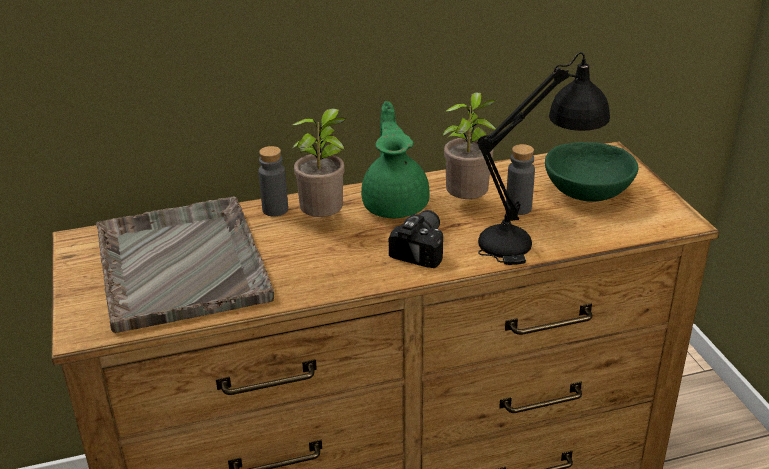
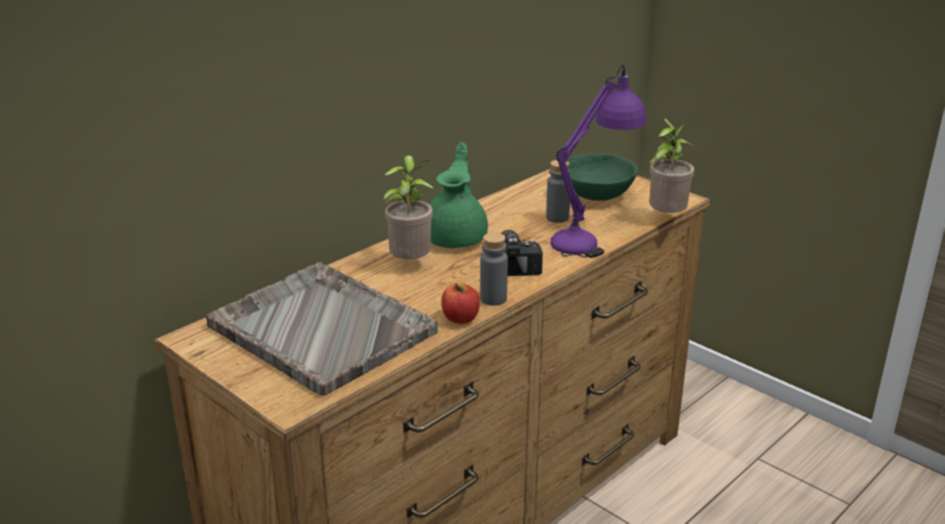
camera: 30 degrees left, 5 degrees down
grey bottle [258,146,288,217] -> grey bottle moved to [480,233,508,306]
green teapot [361,101,430,218] -> green teapot turned 45 degrees clockwise [430,142,488,248]
potted plant [443,92,496,199] -> potted plant moved to [649,118,694,213]
black table lamp [477,52,610,265] -> purple table lamp [551,65,647,258]
none -> apple [441,283,480,324]

